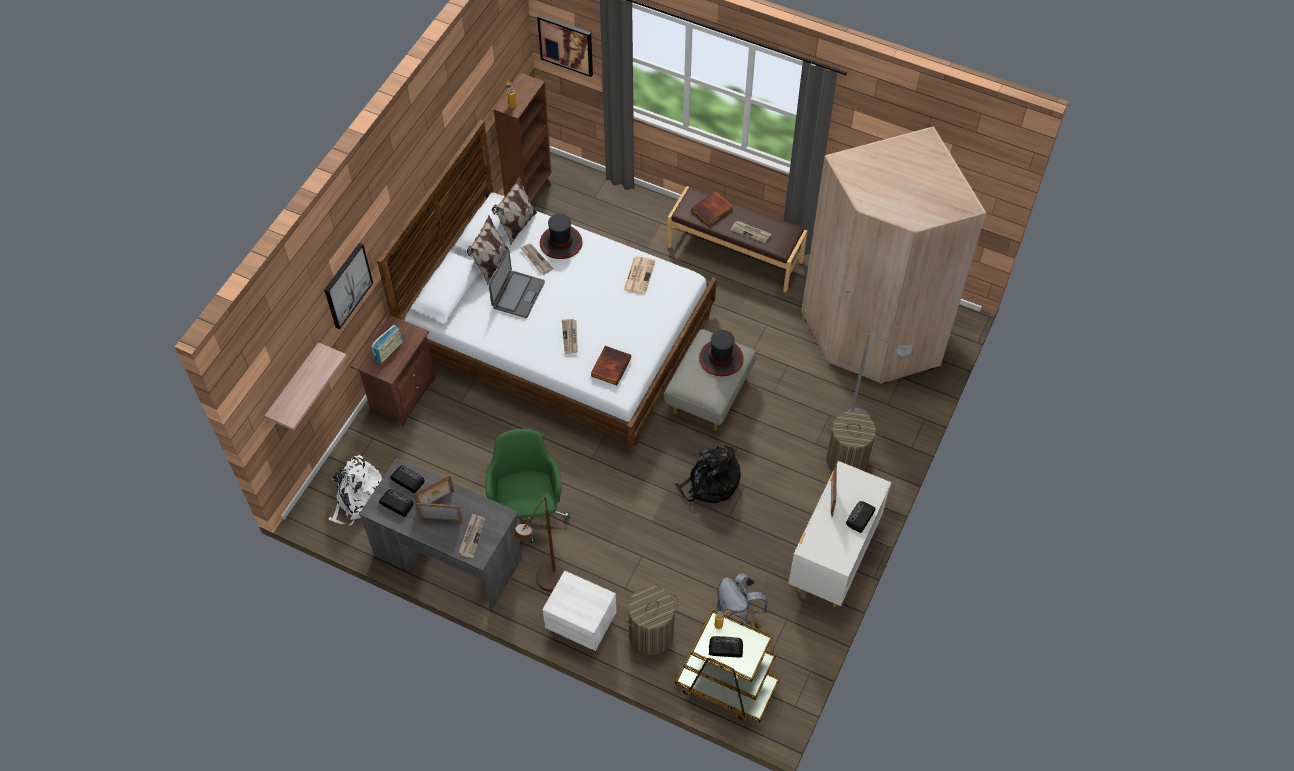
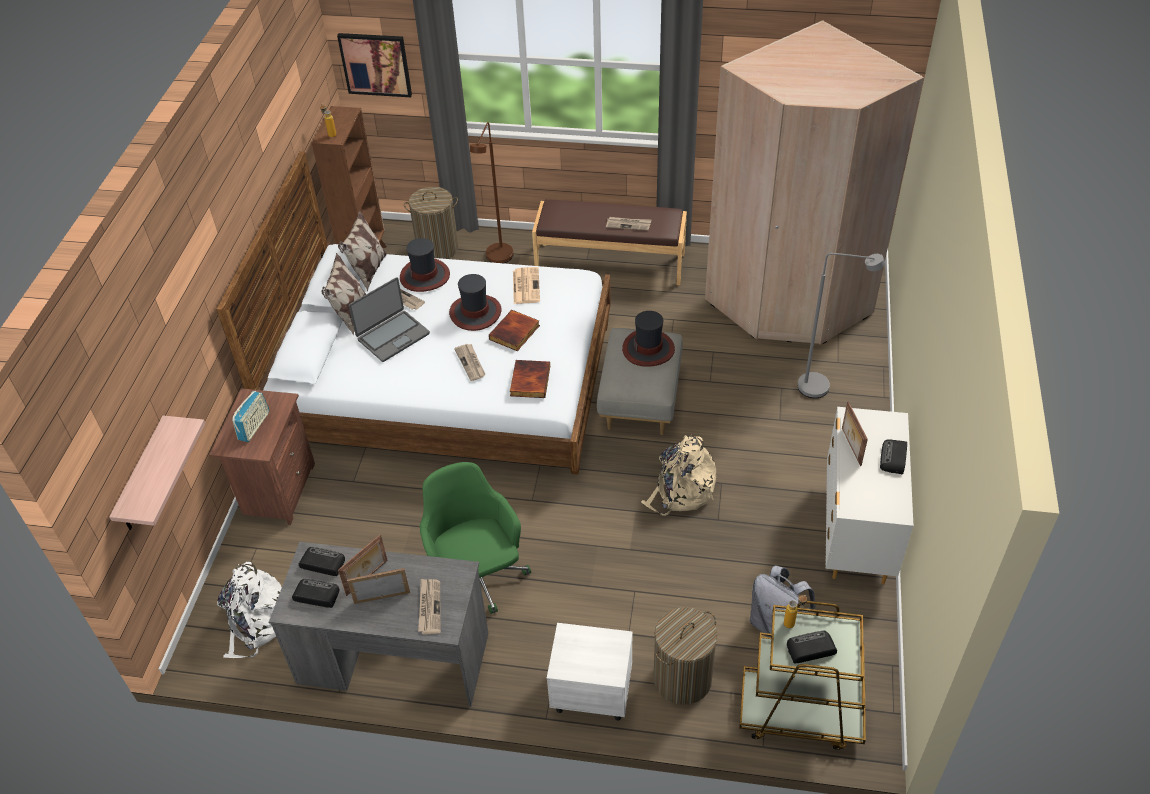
camera: 15 degrees left, 10 degrees down
picture [324,243,373,329] -> none
laptop [489,248,545,318] -> laptop turned 45 degrees clockwise [349,277,430,362]
brown floor lamp [515,497,564,592] -> brown floor lamp moved to [470,122,514,263]
black backpack [675,445,741,503] -> beige backpack [641,434,716,516]
book [691,191,733,227] -> book moved to [489,310,540,351]
laundry basket [826,411,881,471] -> laundry basket moved to [404,187,459,259]
none -> hat [449,274,502,331]

